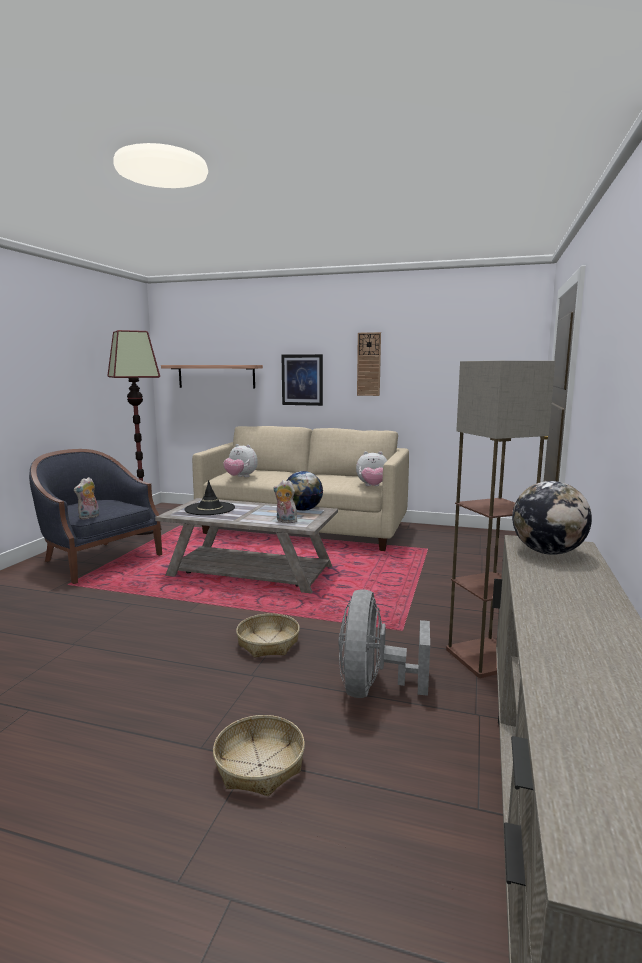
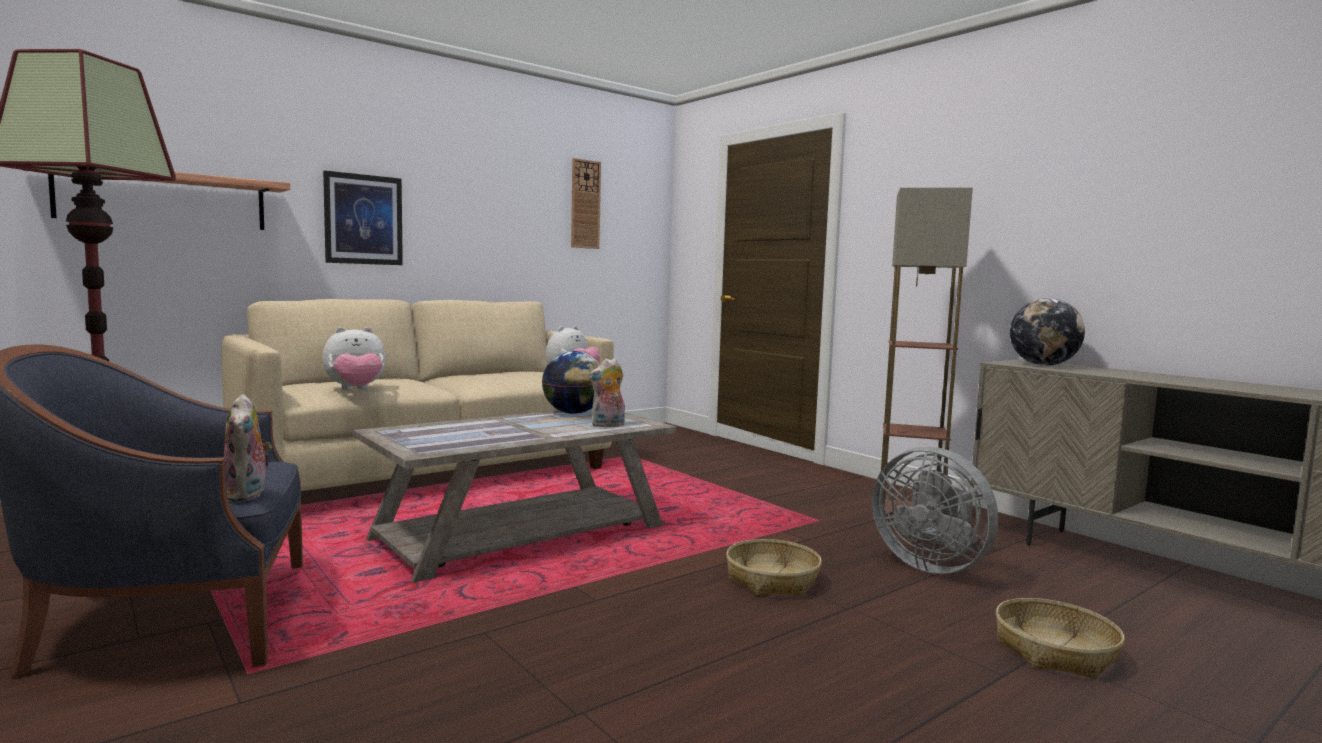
camera: 55 degrees left, 5 degrees down
black hat [184,480,235,515] -> none
wall clock [357,332,381,396] -> wall clock moved to [571,158,601,249]

